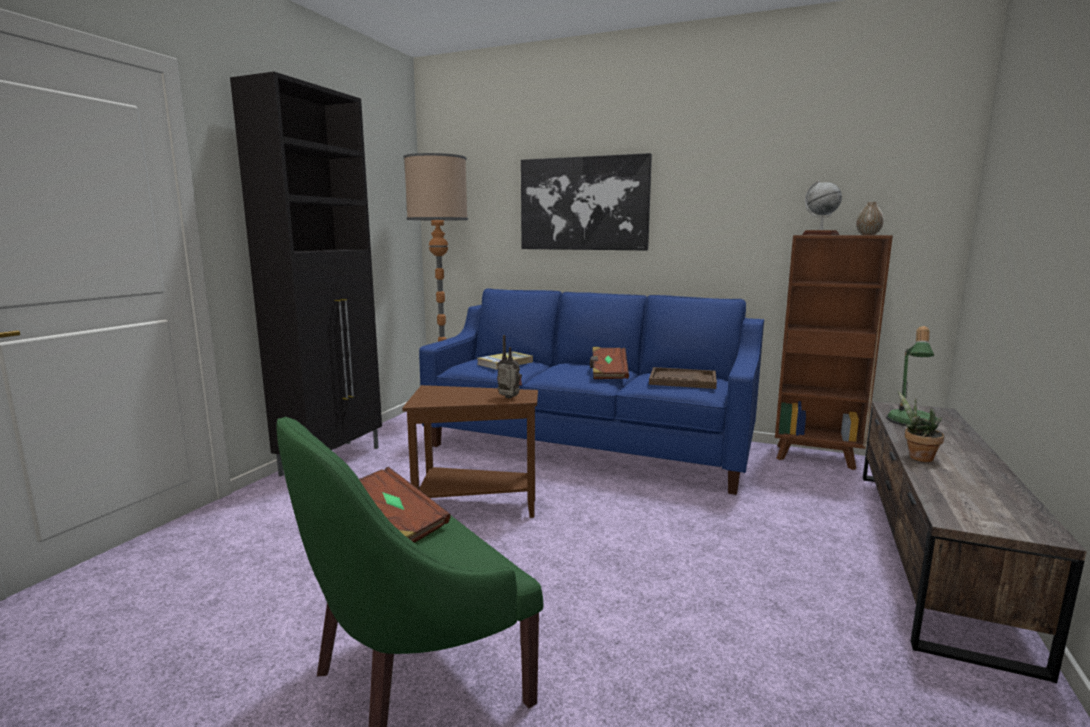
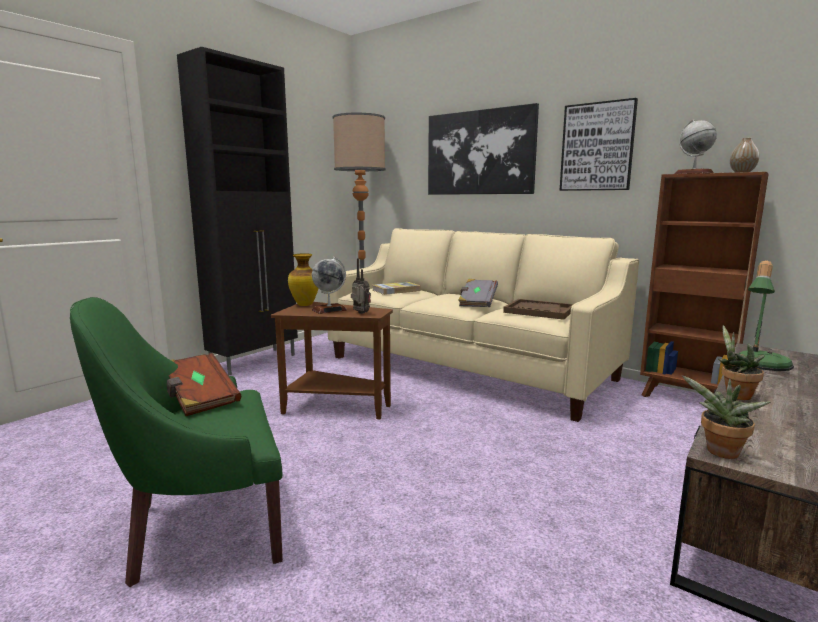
camera: 15 degrees right, 0 degrees up
blue sofa [419,288,764,495] -> beige sofa [327,228,639,422]
brown book [590,347,629,379] -> grey book [459,279,498,307]
none -> vase [288,254,319,306]
none -> globe [312,257,347,314]
none -> picture [559,98,638,191]
none -> potted plant [682,375,770,459]

